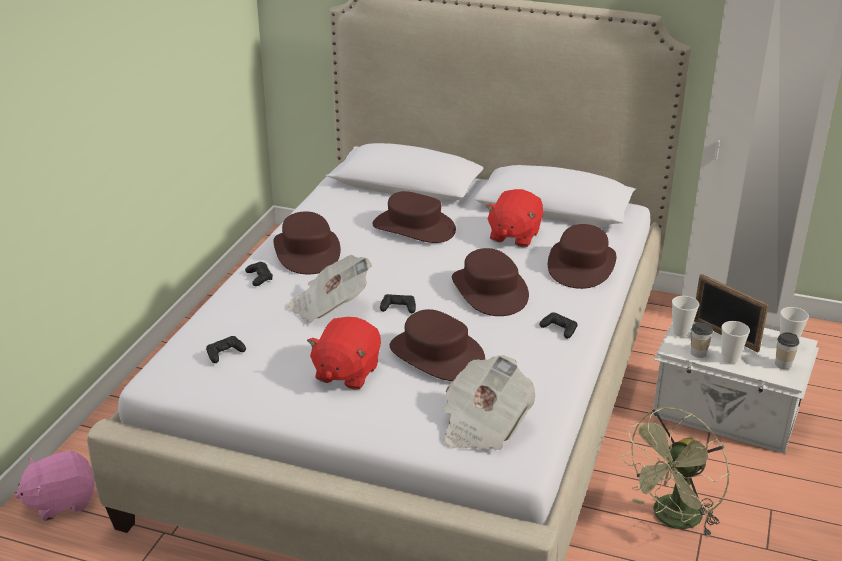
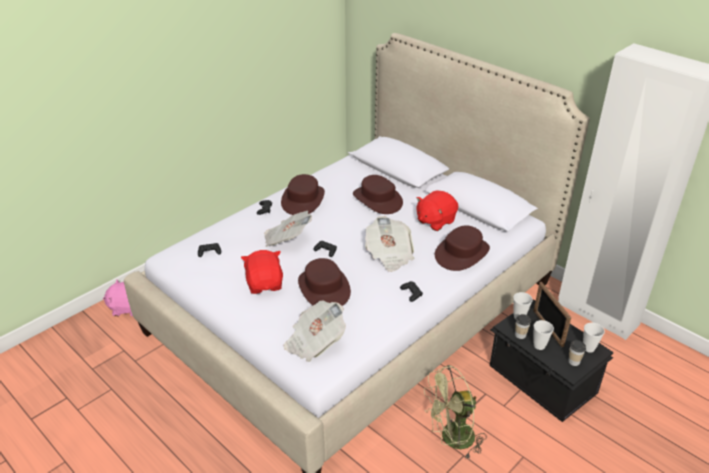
camera: 25 degrees right, 5 degrees up
red plush toy [307,317,381,390] -> red plush toy turned 120 degrees clockwise [241,250,283,294]
brown hat [452,248,529,316] -> newspaper [365,216,415,272]
white storage box [652,322,819,454] -> black storage box [490,299,614,422]

